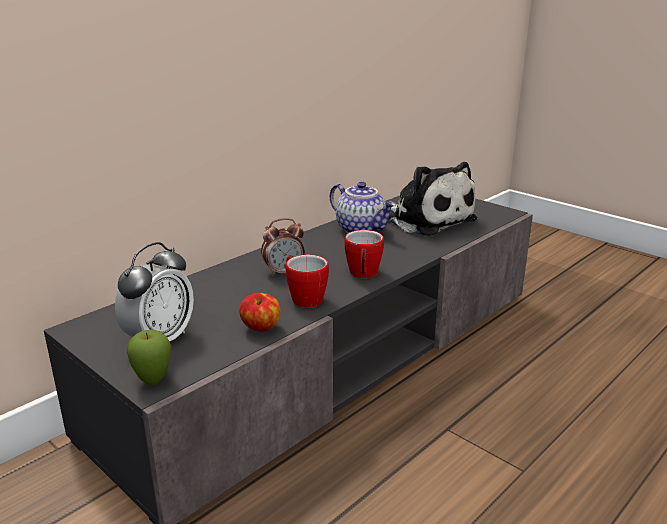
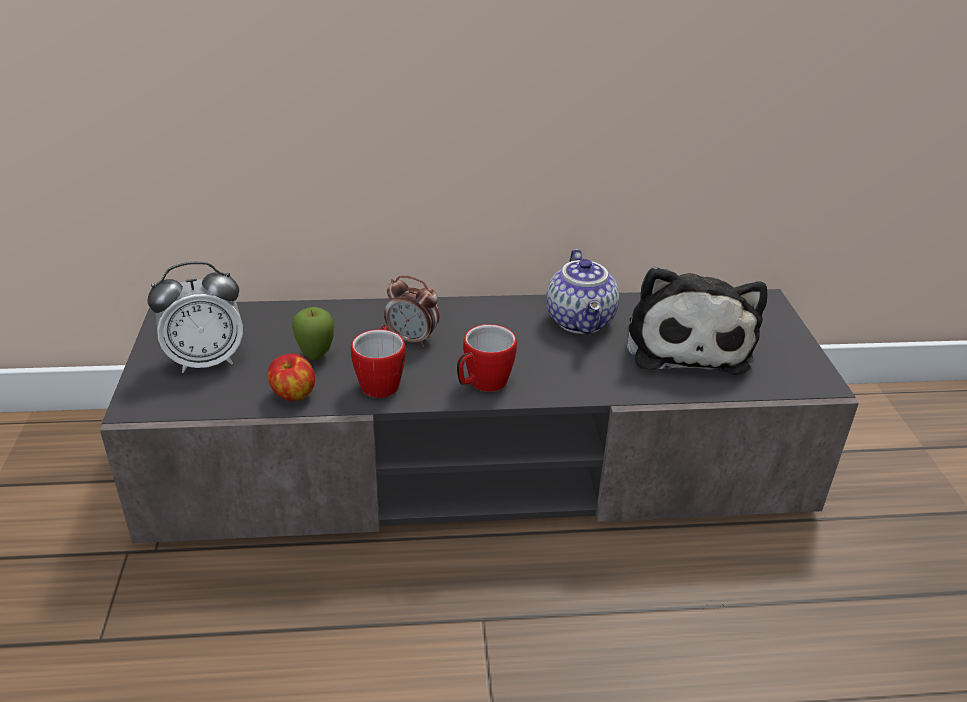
camera: 40 degrees right, 10 degrees up
apple [126,330,171,386] -> apple moved to [292,307,334,360]

